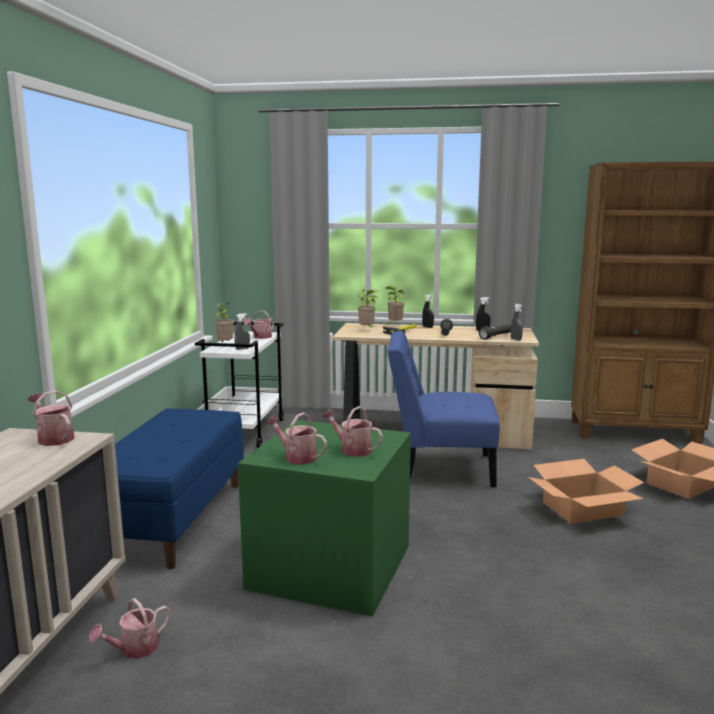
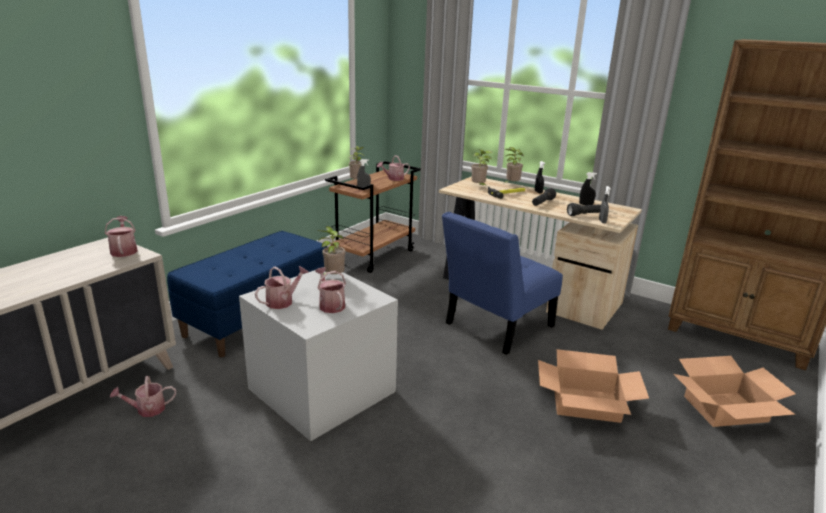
camera: 25 degrees right, 10 degrees up
white cart [195,322,284,448] -> brown cart [325,161,421,273]
green storage box [238,420,411,616] -> grey storage box [239,270,398,441]
watering can [266,412,327,465] -> watering can turned 75 degrees clockwise [255,266,308,309]
blue chair [388,331,500,488] -> blue chair turned 75 degrees counterclockwise [442,212,563,355]
none -> potted plant [317,226,346,274]

